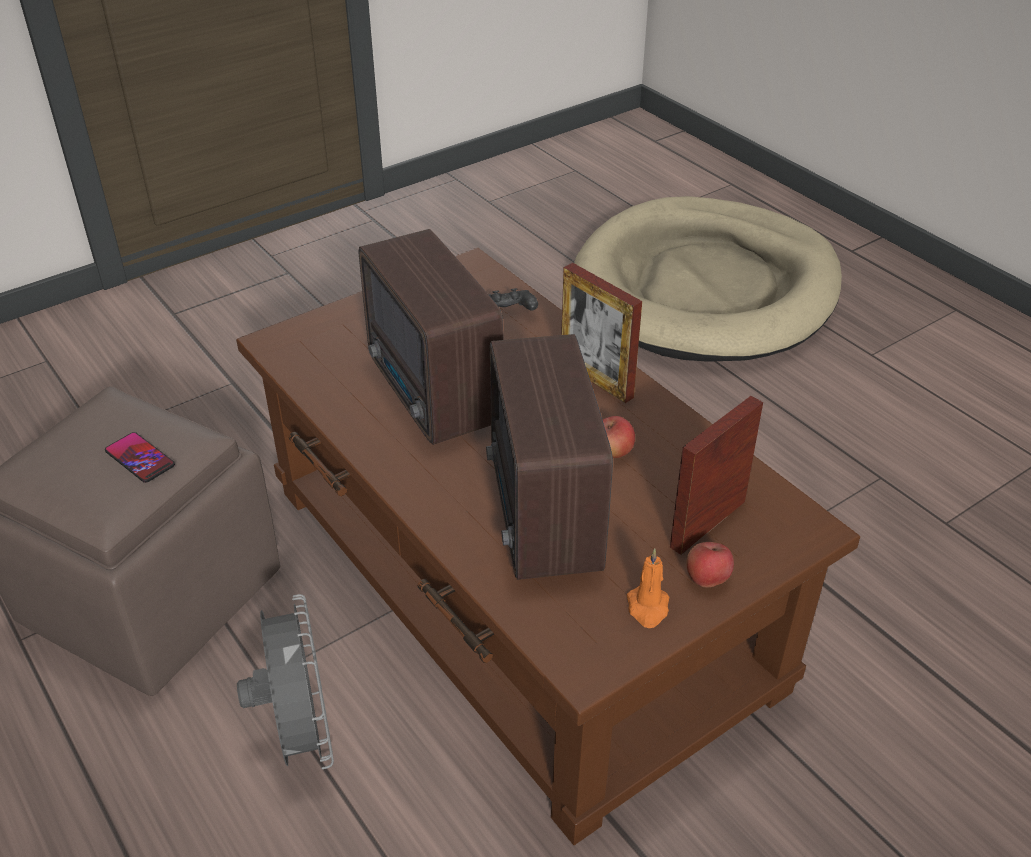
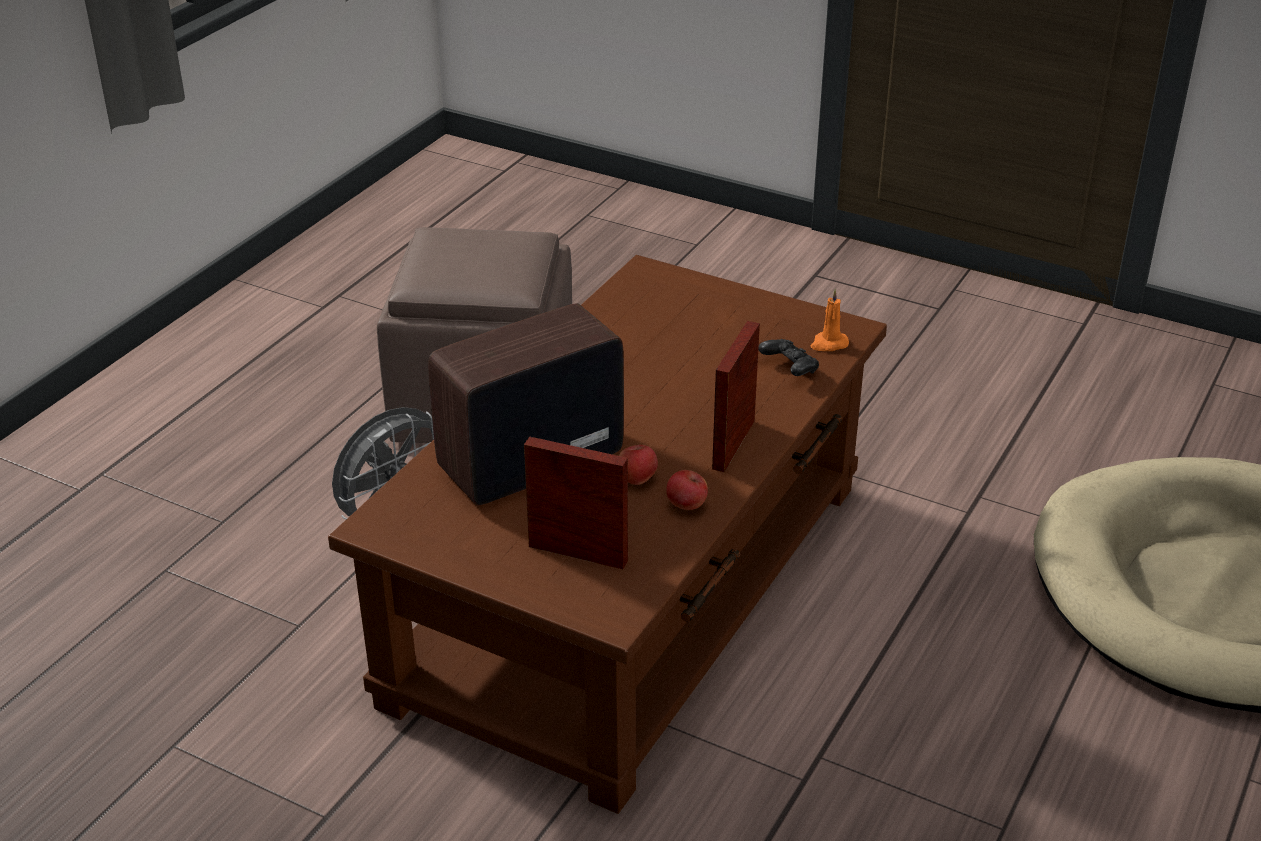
camera: 65 degrees right, 5 degrees down
phone [105,432,175,483] -> none
radio [359,229,503,445] -> none
orange candle [627,548,669,628] -> orange candle moved to [810,289,849,351]
apple [686,542,734,587] -> apple moved to [666,470,708,510]

